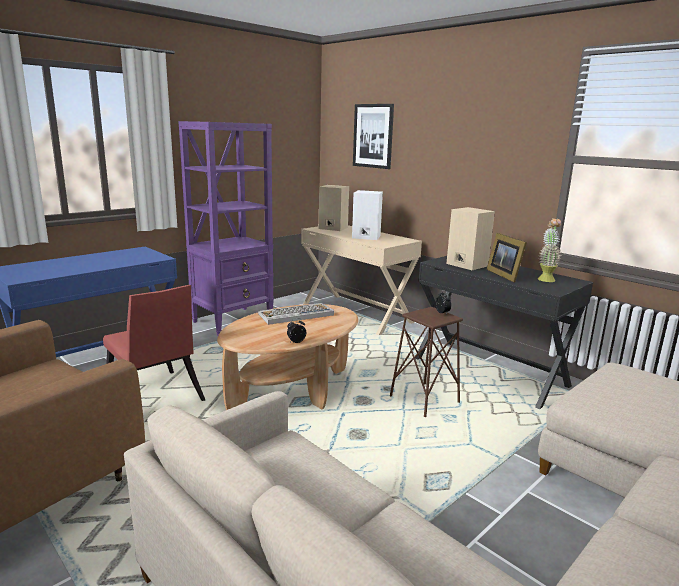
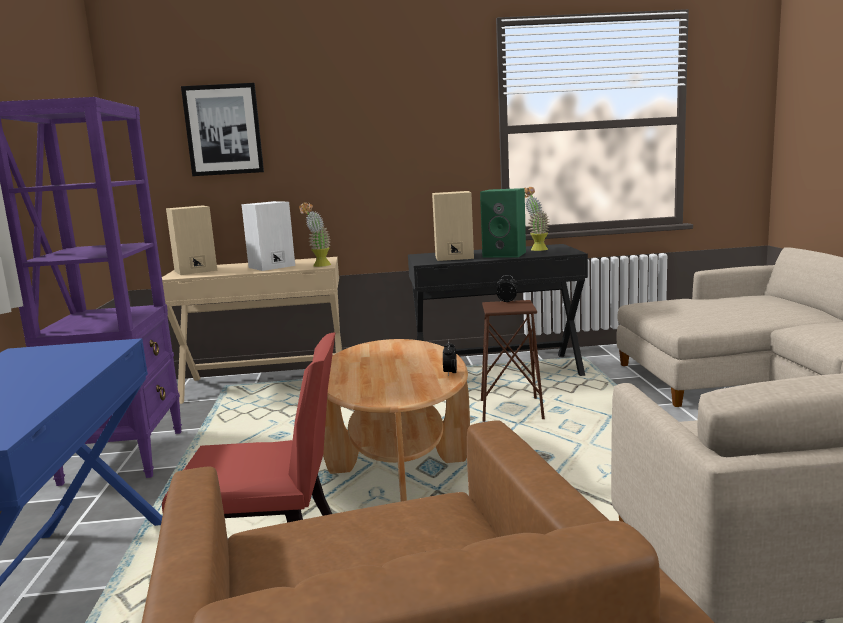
camera: 50 degrees left, 5 degrees down
keyboard [258,303,334,325] -> none
picture frame [487,233,527,282] -> green speaker [480,188,526,257]
none -> potted plant [299,202,331,267]

